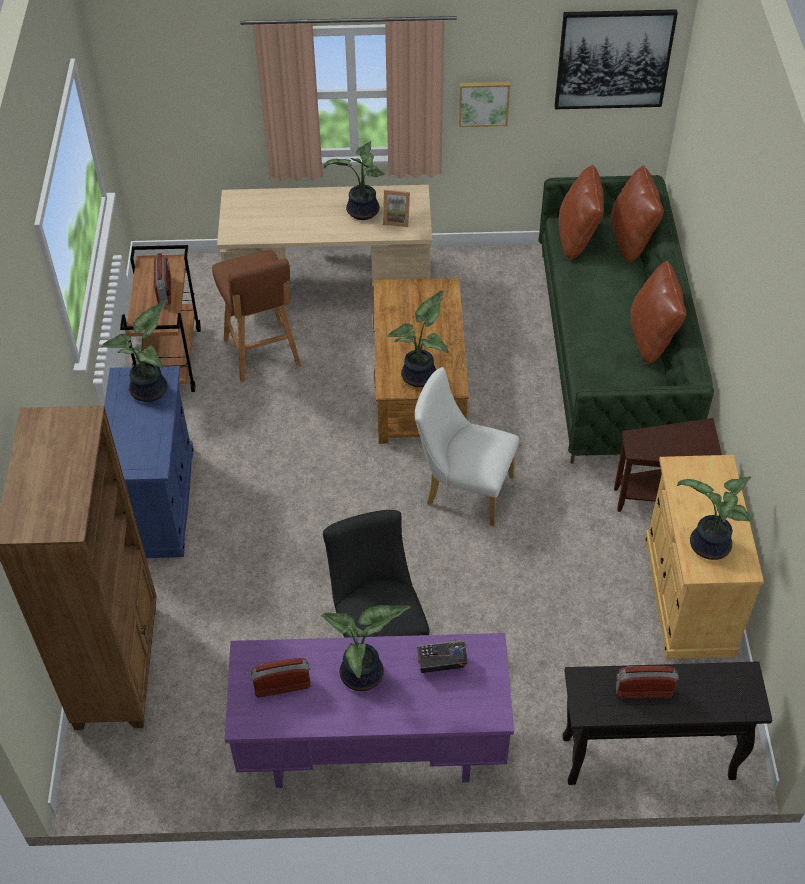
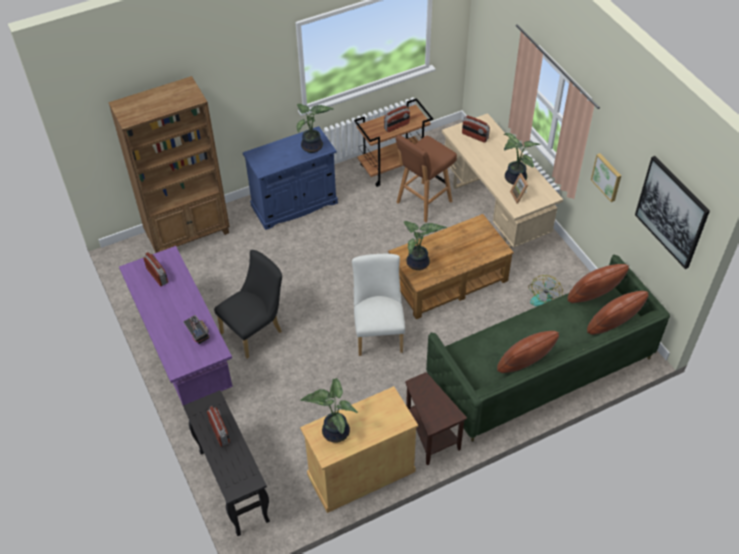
camera: 65 degrees right, 0 degrees up
potted plant [321,605,410,691] -> none
none -> radio [462,116,490,143]
none -> fan [528,275,563,306]

